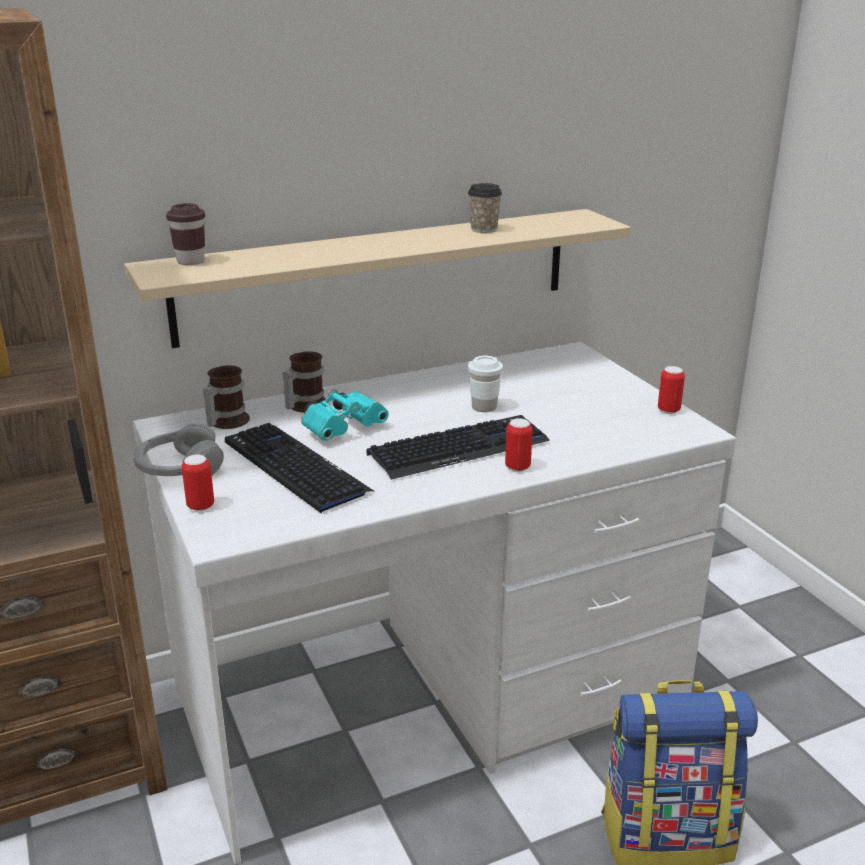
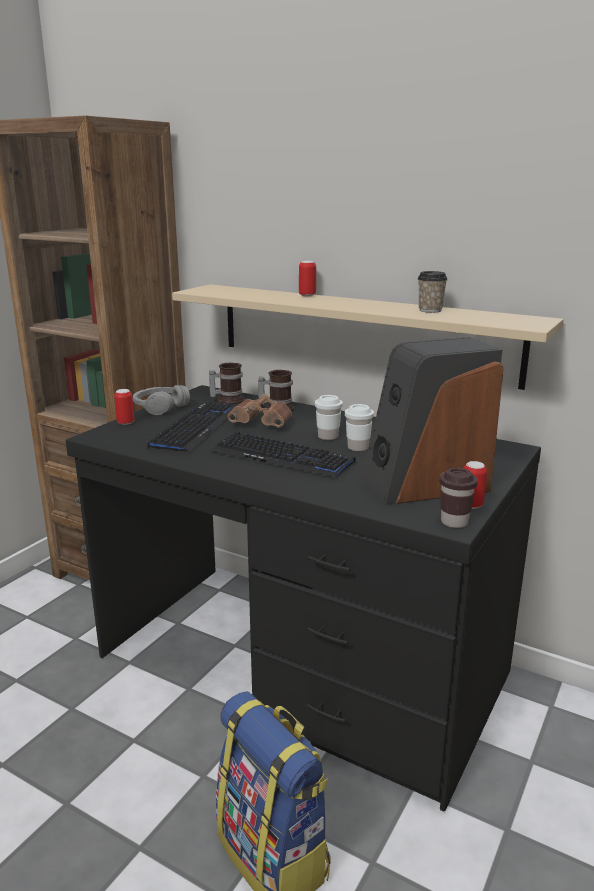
camera: 55 degrees right, 5 degrees down
white desk [133,342,736,864] -> black desk [66,385,541,812]
brown cup [166,203,205,265] -> brown cup moved to [439,468,478,528]
turquoise binoculars [301,389,389,441] -> brown binoculars [228,394,292,427]
can [505,418,533,471] -> can moved to [299,261,316,296]
none -> white cup [315,395,343,440]
none -> speaker [362,337,504,505]

